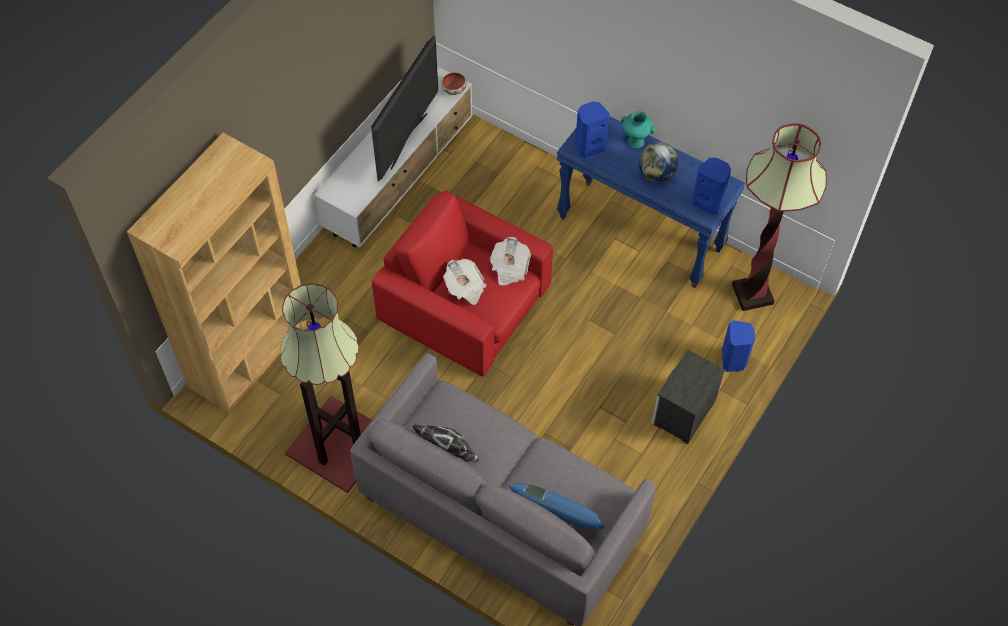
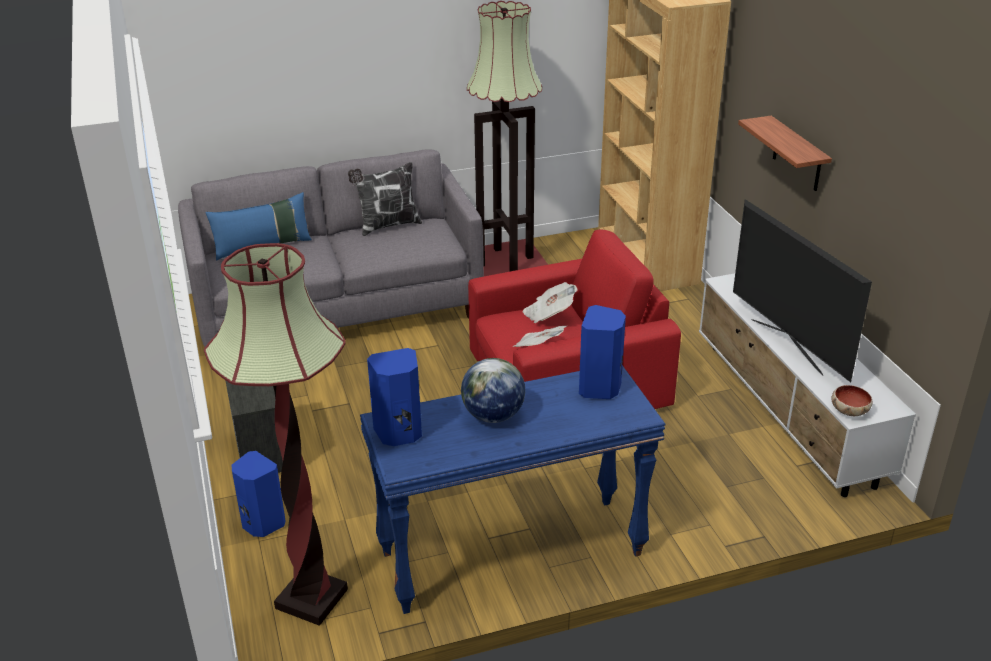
camera: 130 degrees right, 25 degrees down
turquoise vase [621,111,656,148] -> none
none -> shelf [738,116,832,191]

